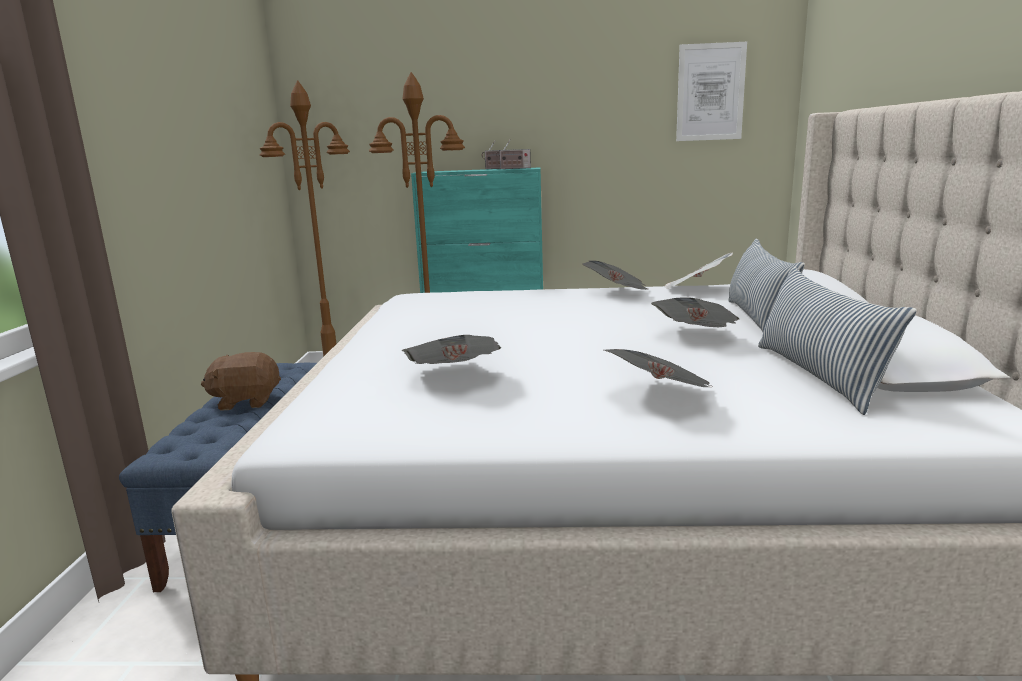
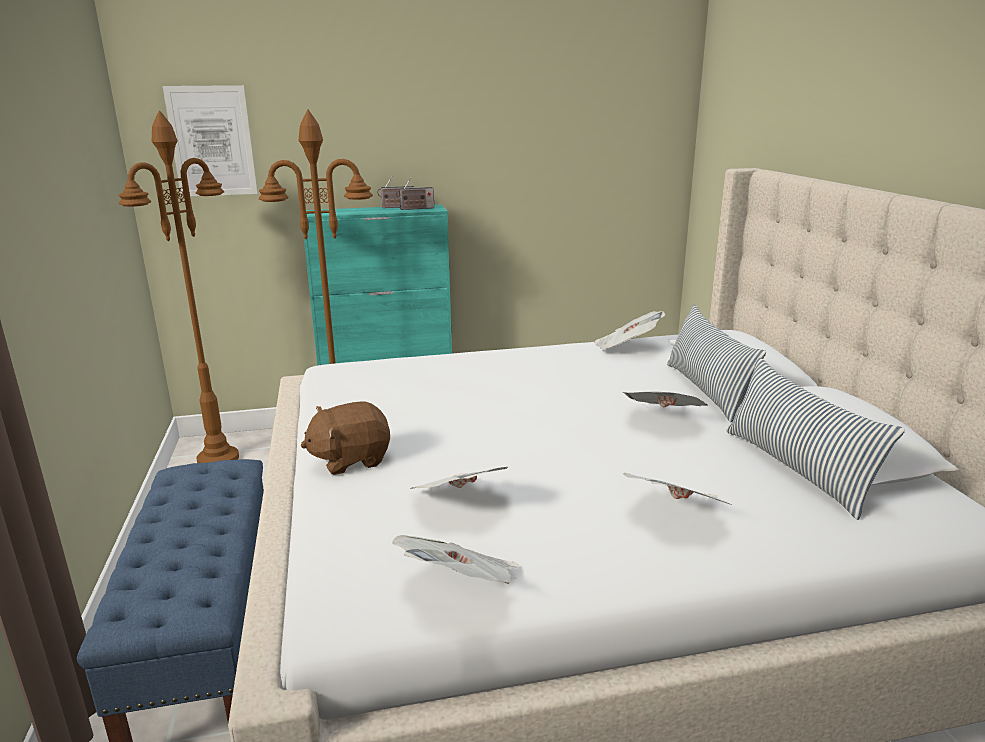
camera: 15 degrees left, 5 degrees up
brown plush toy [201,352,281,411] -> brown plush toy moved to [301,401,390,475]
newspaper [582,260,648,290] -> newspaper moved to [392,535,519,584]
picture [676,42,747,141] -> picture moved to [163,85,258,197]

